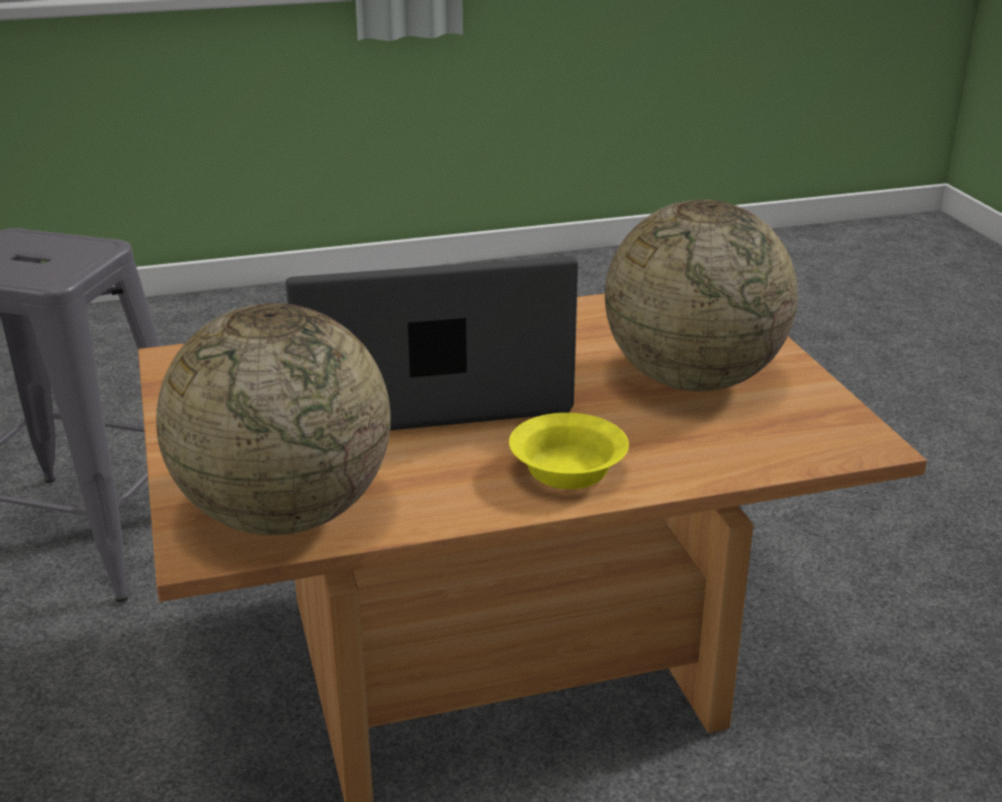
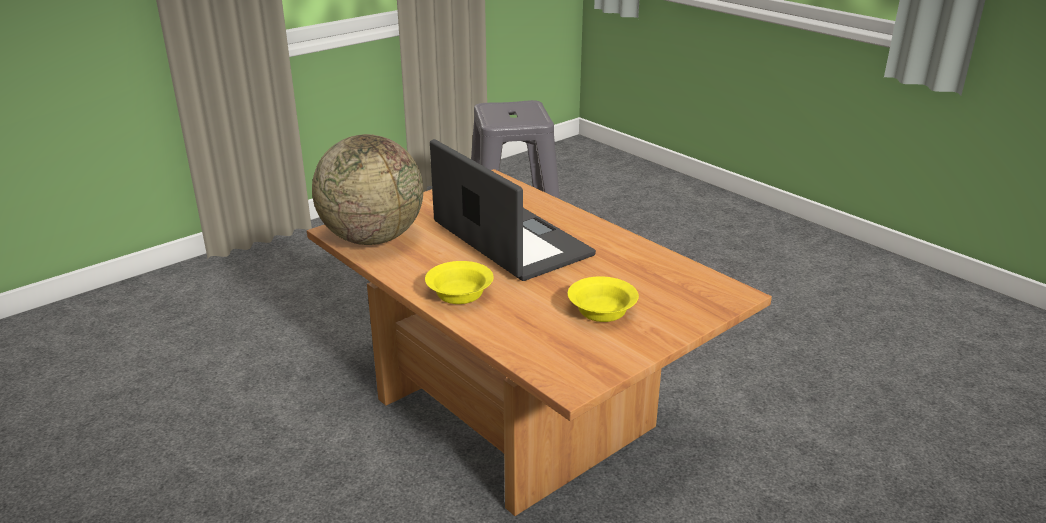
camera: 65 degrees right, 0 degrees up
globe [605,199,798,391] -> yellow bowl [568,276,639,322]

